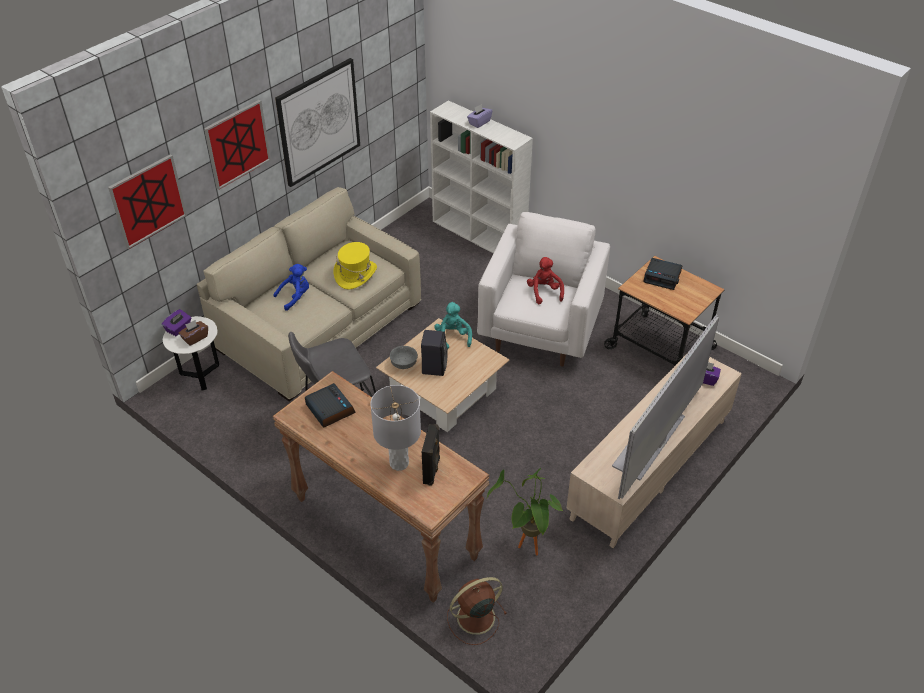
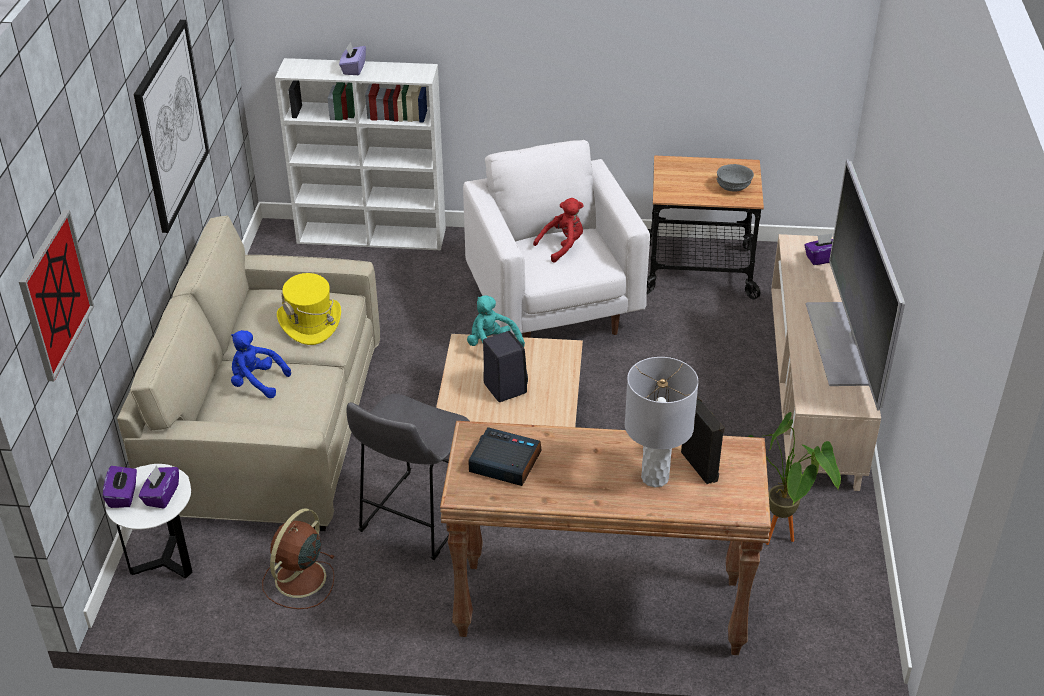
camera: 35 degrees left, 5 degrees down
brown tissue box [179,320,208,346] -> purple tissue box [139,465,179,509]
picture [204,100,271,190] -> none
blue plush toy [273,264,309,311] -> blue plush toy turned 90 degrees counterclockwise [231,330,291,398]
grey bowl [390,346,418,369] -> grey bowl moved to [717,164,754,191]
brown fan [447,577,507,645] -> brown fan moved to [262,508,335,609]
red plush toy [527,257,564,304] -> red plush toy turned 105 degrees clockwise [533,198,584,263]
alarm clock [643,258,683,290] -> none

